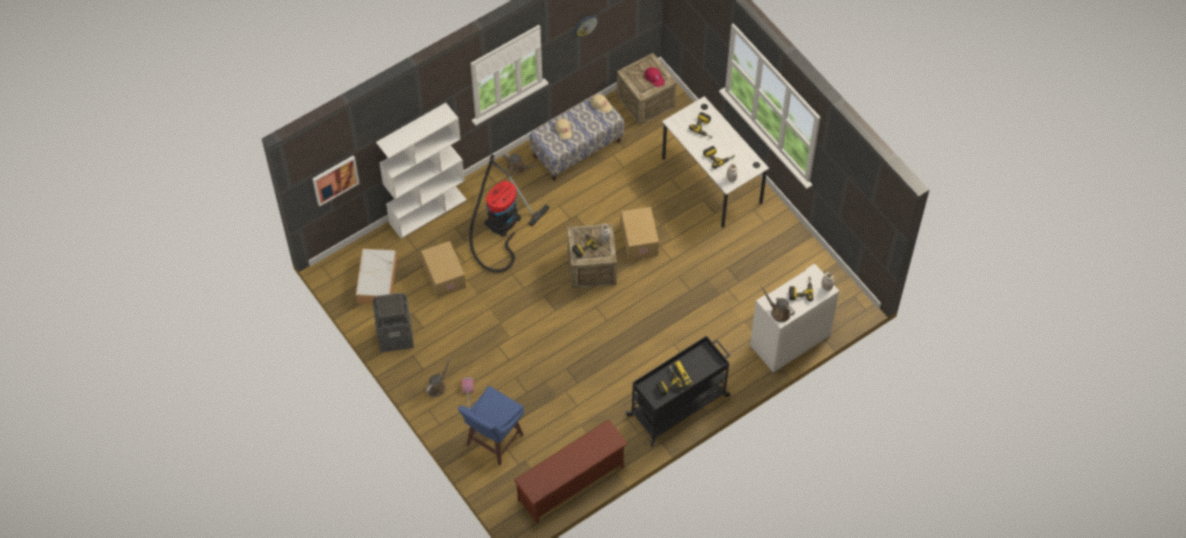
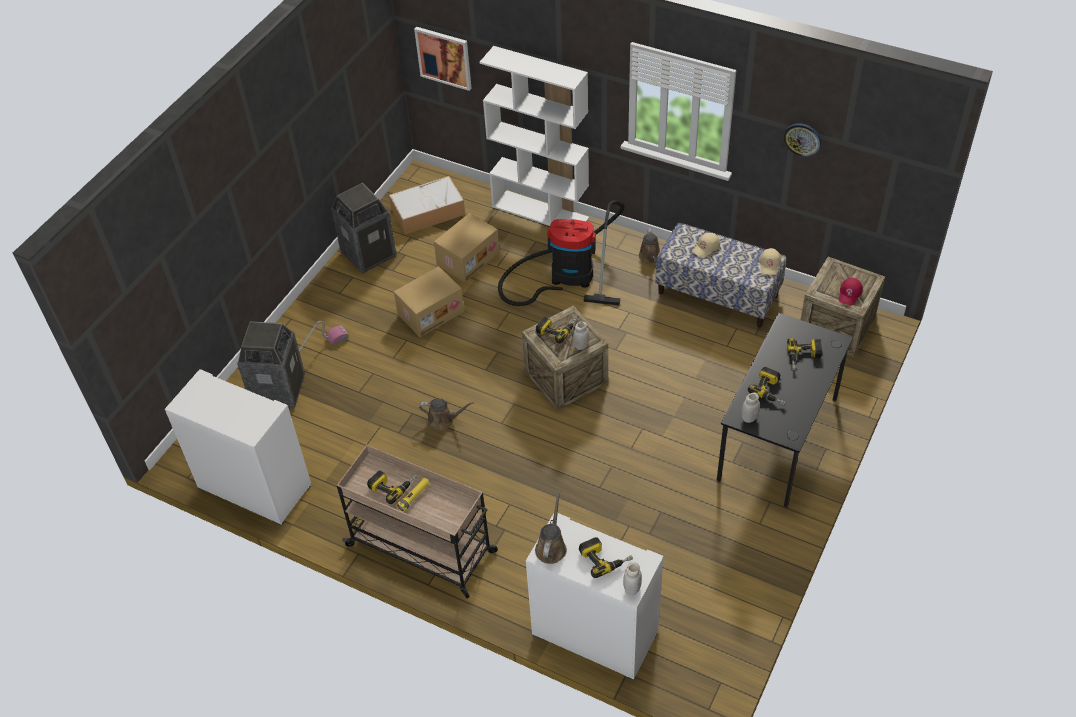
camera: 65 degrees right, 10 degrees down
brown watering can [426,358,451,397] -> brown watering can moved to [419,398,474,430]
blue stool [458,386,524,465] -> trash can [237,321,305,408]
brown shoe rack [514,419,628,523] -> white cabinet [165,369,311,526]
cardboard box [621,207,659,260] -> cardboard box moved to [394,266,464,337]
black cart [625,336,730,447] -> beige cart [337,445,498,598]
white desk [662,96,769,228] -> black desk [717,313,853,507]

